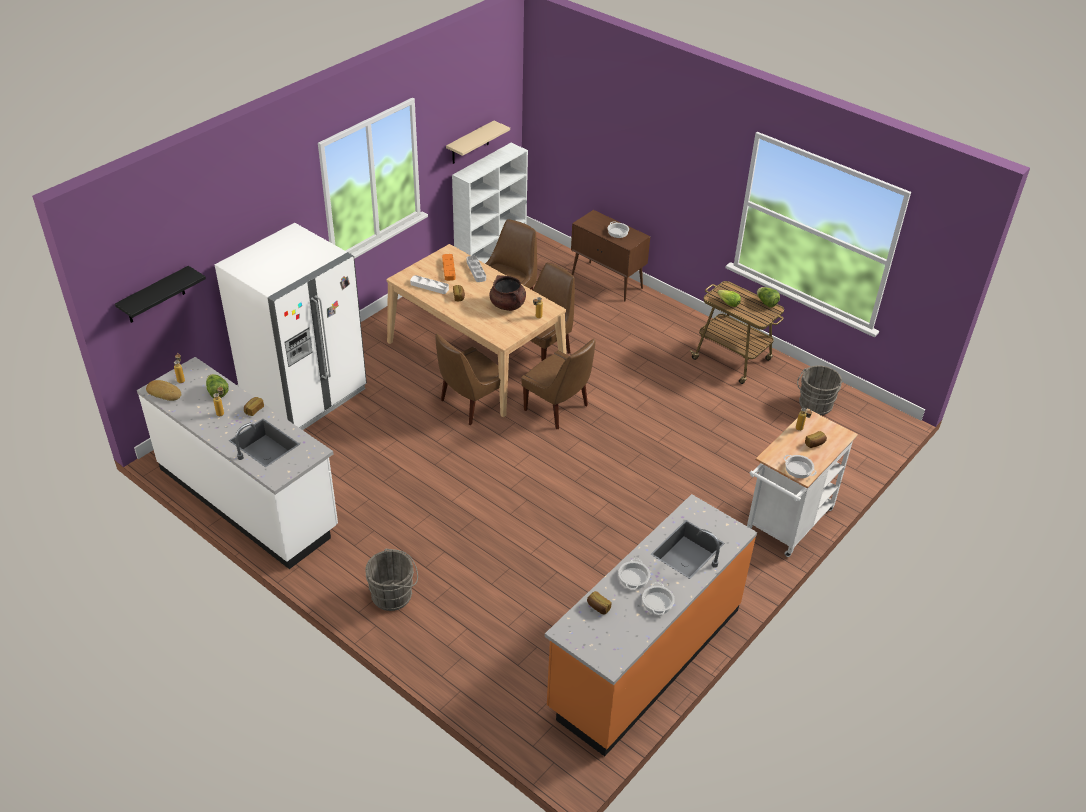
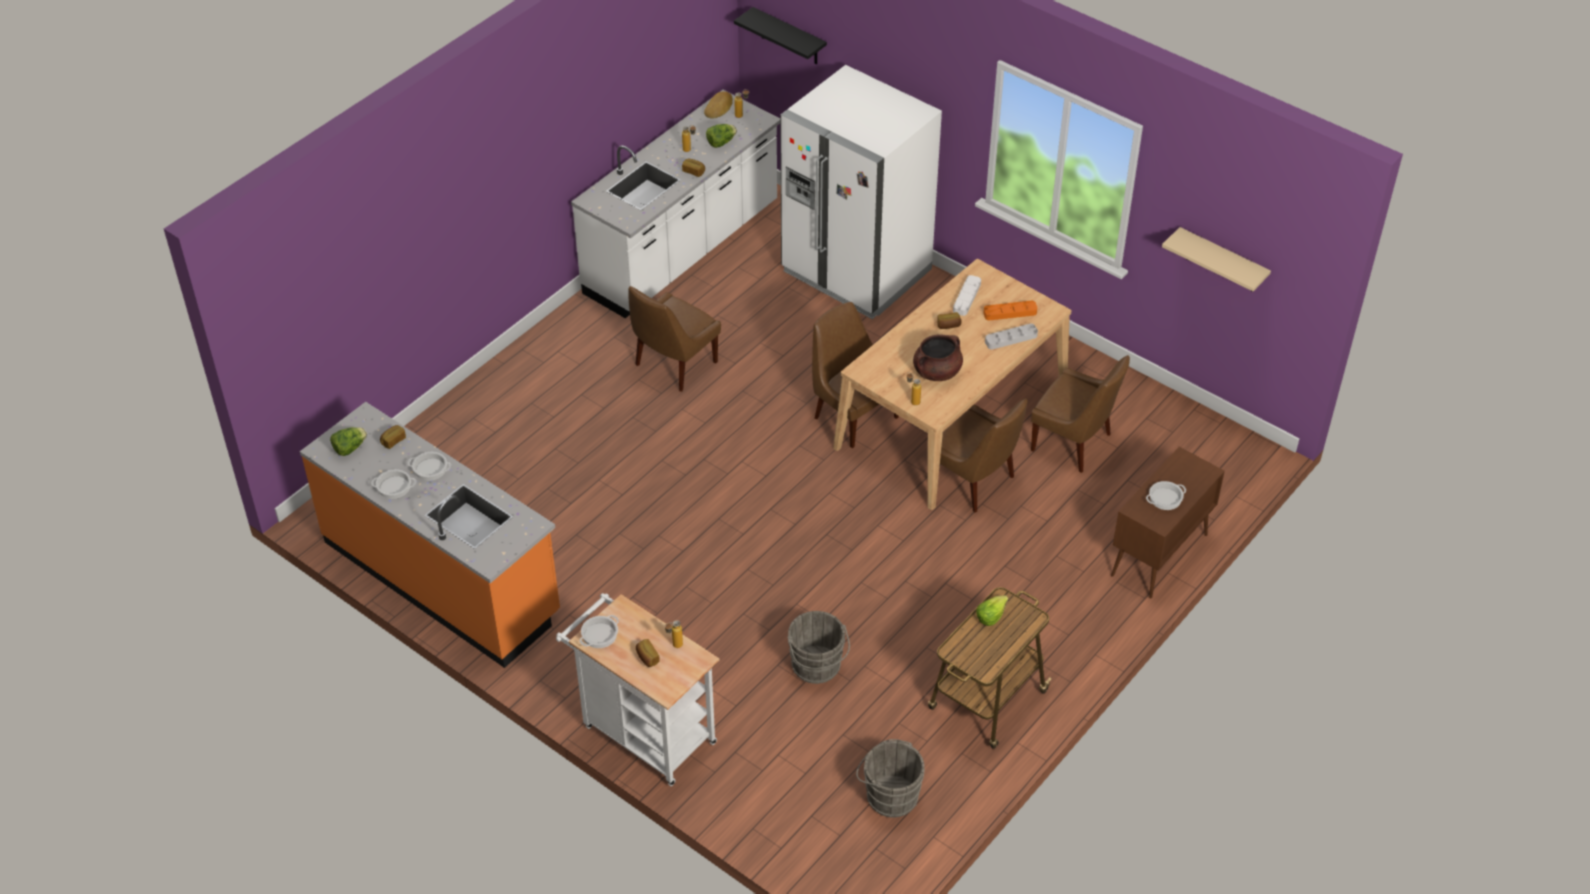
camera: 90 degrees right, 5 degrees up
grey bucket [365,549,418,611] -> grey bucket moved to [787,611,850,684]
white bookcase [452,143,528,263] -> none
brown chair [521,339,596,429] -> brown chair moved to [628,286,721,392]
lettuce [757,287,780,308] -> lettuce moved to [330,427,367,456]

